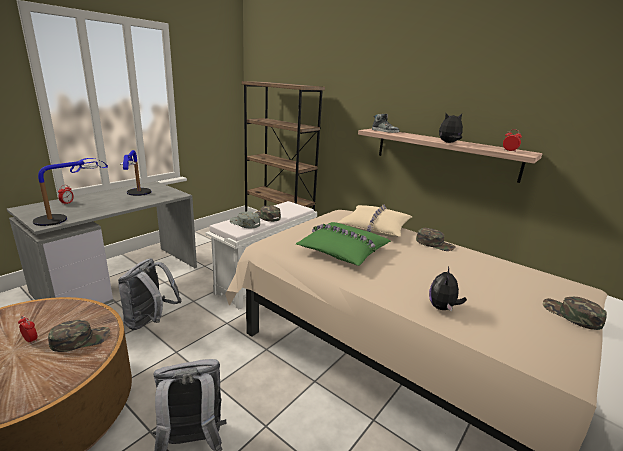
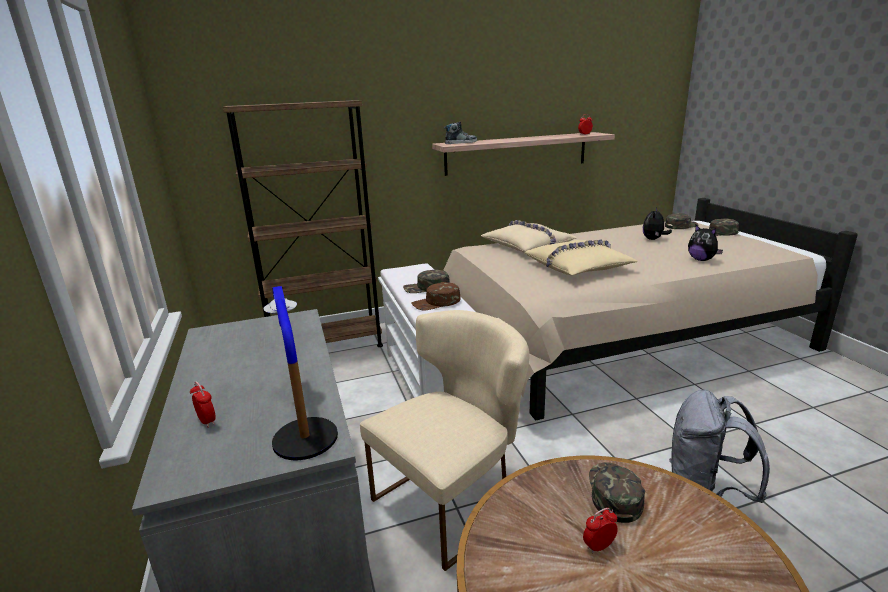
camera: 55 degrees left, 0 degrees up
grey backpack [118,258,182,330] -> beige chair [360,310,529,571]
table lamp [120,150,151,196] -> none
grey cap [230,211,260,228] -> brown cap [411,282,460,311]
green pillow [296,222,391,266] -> beige pillow [525,239,638,275]
green cap [416,228,456,251] -> green cap moved to [665,213,699,229]
plush toy [439,113,463,143] -> plush toy moved to [643,207,672,240]

